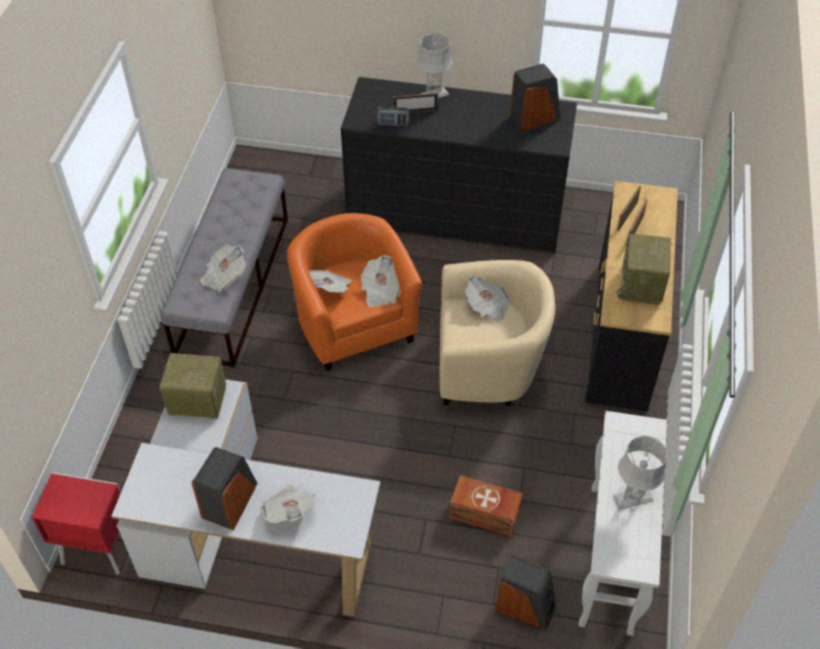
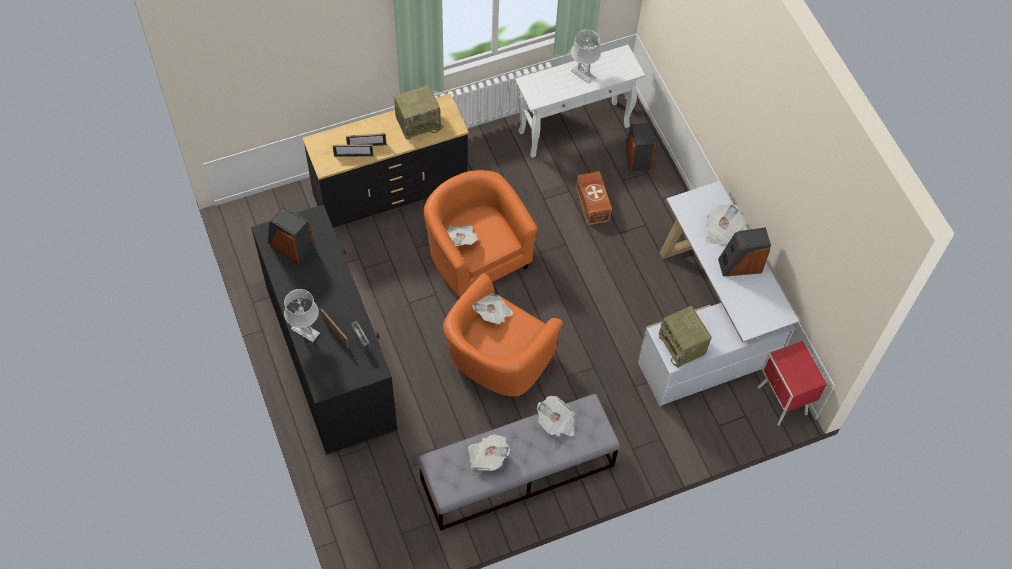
camera: 125 degrees left, 10 degrees up
newspaper [308,270,352,293] -> newspaper moved to [468,434,510,471]
beige armchair [439,260,555,406] -> orange armchair [423,170,538,298]

